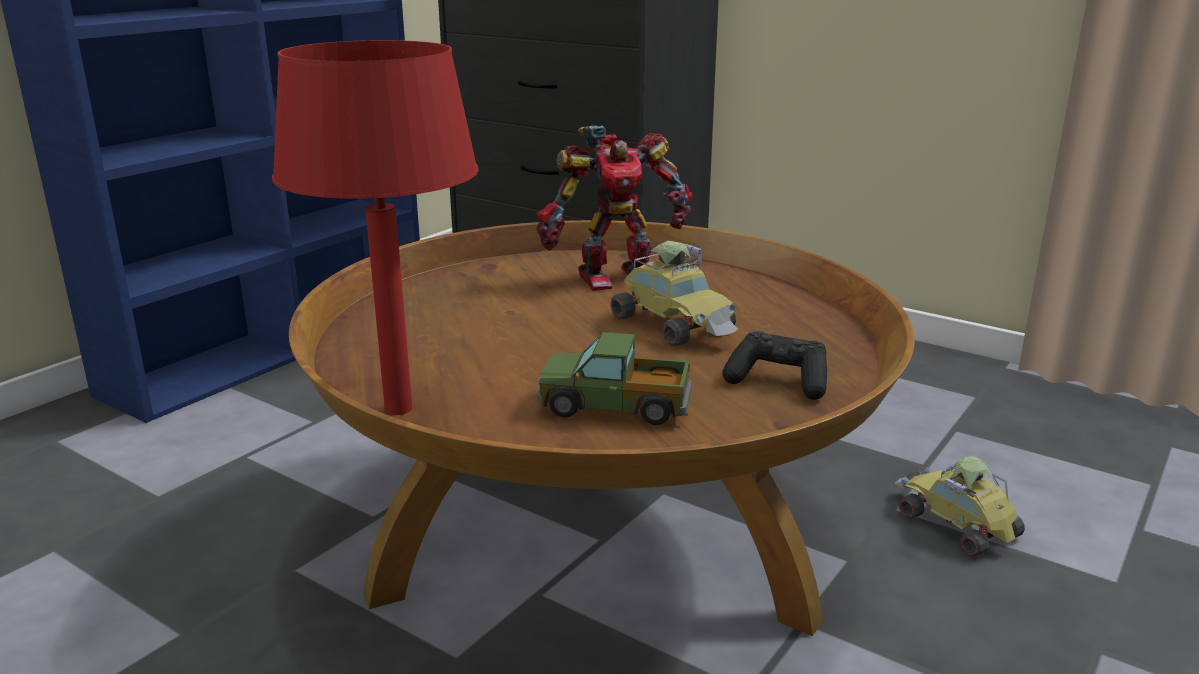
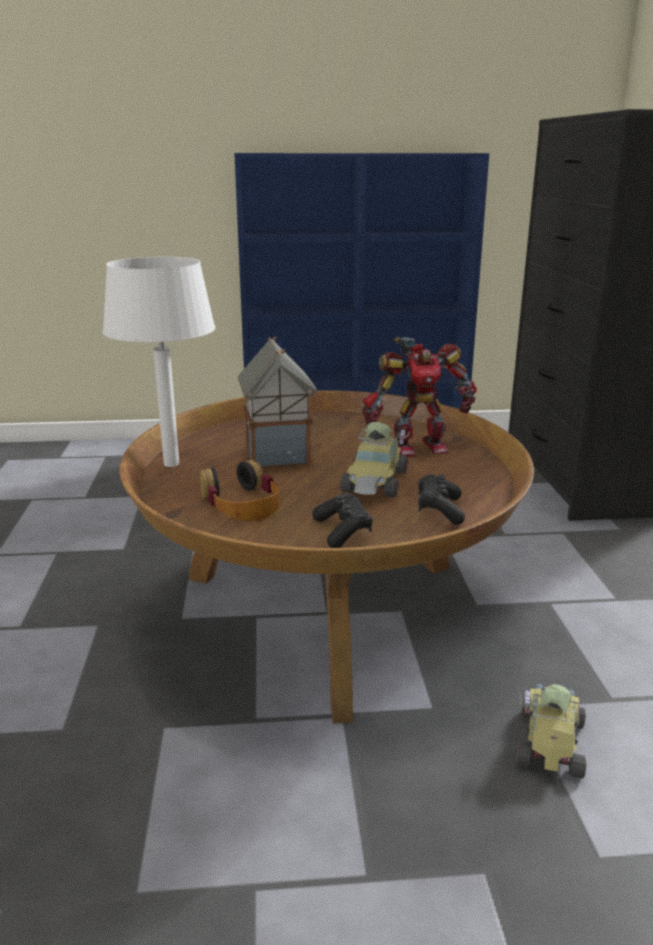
camera: 50 degrees right, 0 degrees up
red table lamp [272,40,479,415] -> white table lamp [103,257,215,467]
toy truck [536,332,692,425] -> headphones [200,460,280,521]
toy robot [537,126,692,291] -> toy robot turned 45 degrees counterclockwise [362,337,477,457]
none -> toy house [238,336,317,466]
none -> black game controller [418,474,465,525]

